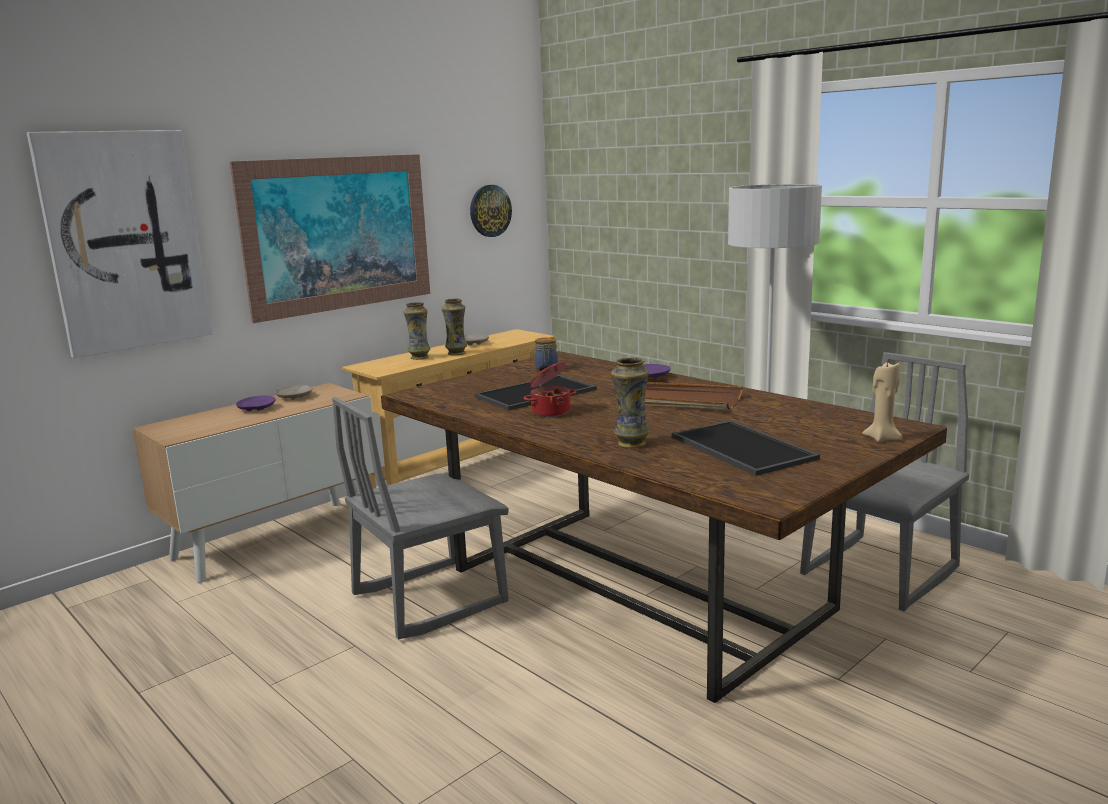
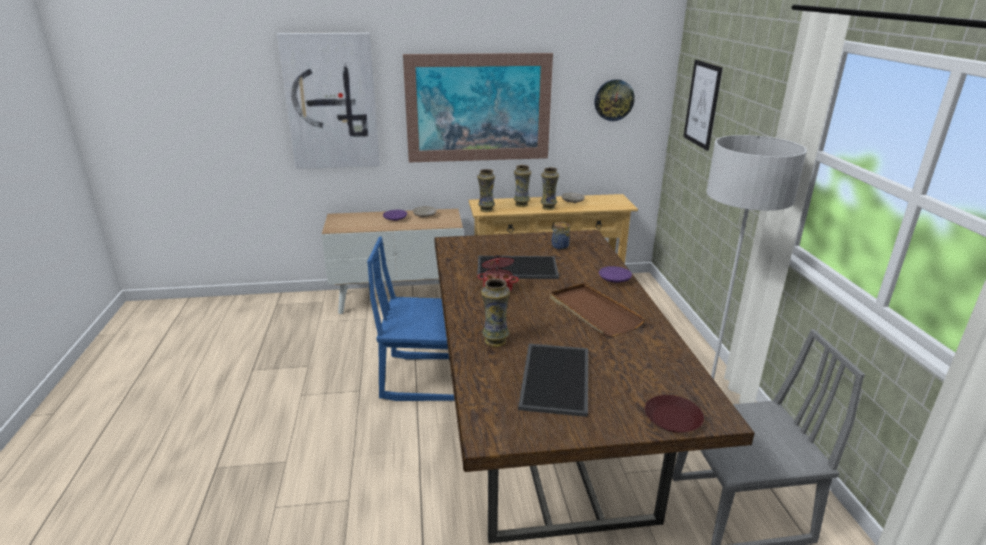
camera: 35 degrees right, 10 degrees up
grey chair [332,397,509,639] -> blue chair [367,237,455,401]
beige candle [862,360,903,442] -> brown plate [645,395,704,433]
none -> vase [477,169,495,212]
none -> picture [683,60,723,151]

